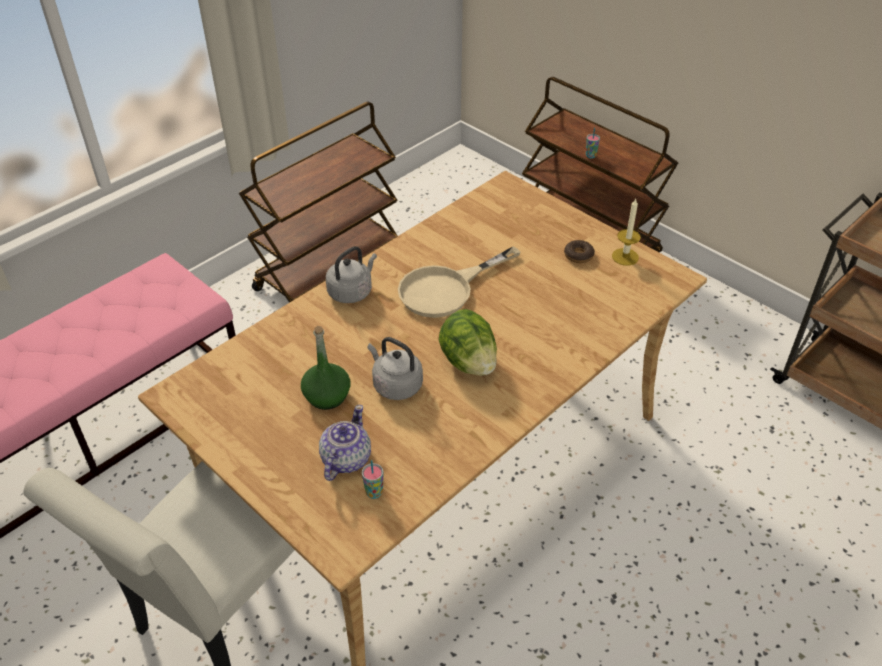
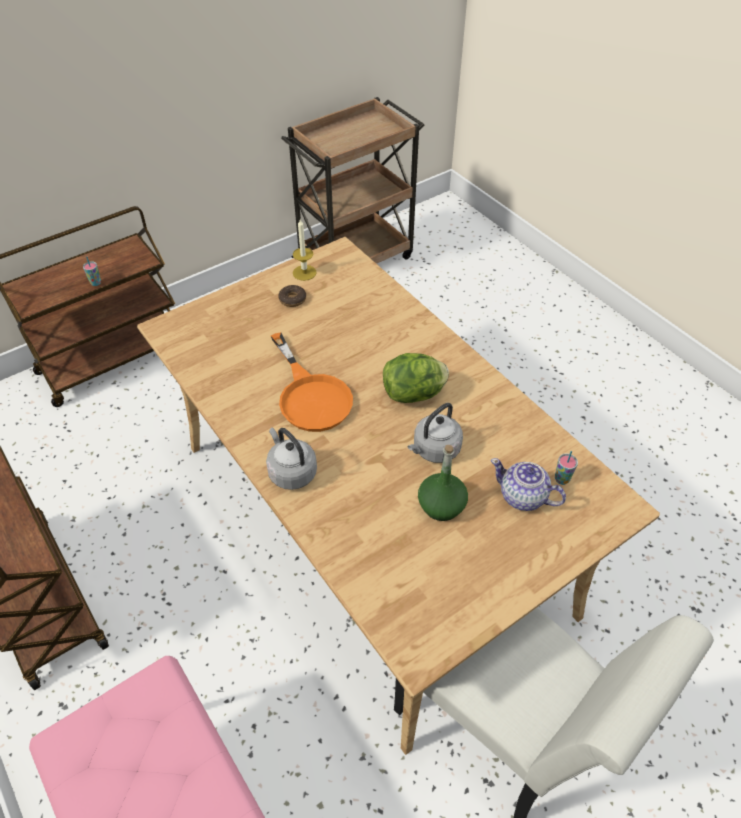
camera: 80 degrees left, 5 degrees up
beige frying pan [398,246,521,318] -> orange frying pan [271,332,353,432]

